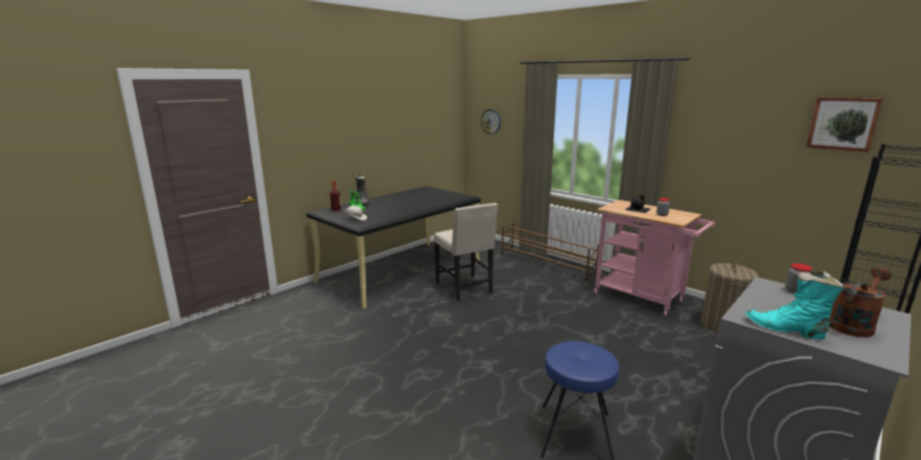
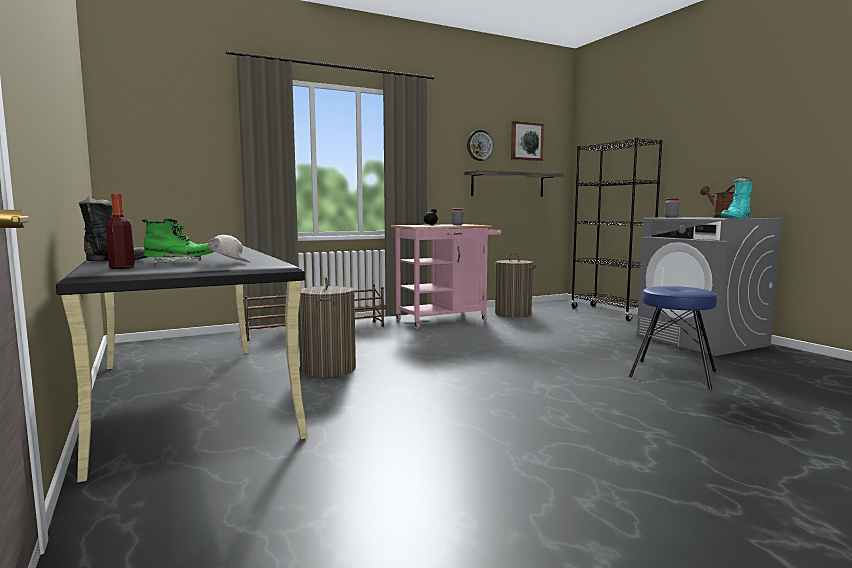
camera: 70 degrees left, 10 degrees down
beige chair [434,203,498,300] -> laundry basket [298,276,356,377]
wall clock [481,109,501,134] -> wall clock moved to [467,130,494,161]
none -> shelf [464,170,564,197]

